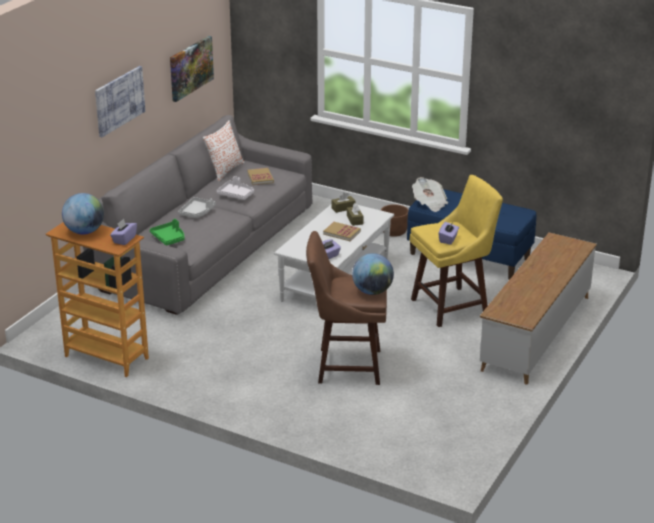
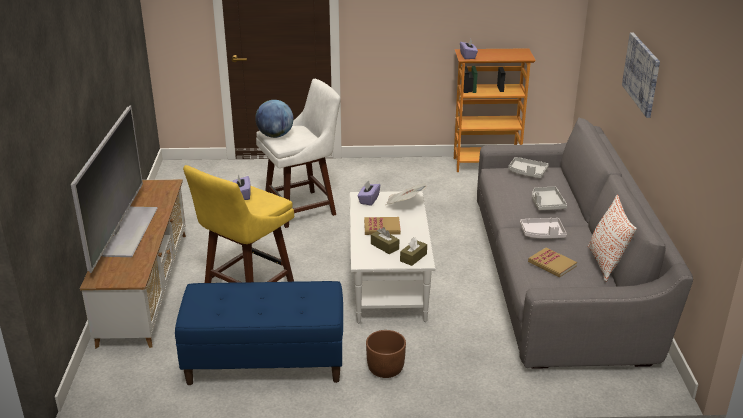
camera: 150 degrees right, 0 degrees up
globe [62,193,104,235] -> none
green tray [150,219,185,245] -> grey tray [508,157,548,178]
picture [170,36,214,102] -> none
brown stool [306,231,387,385] -> white stool [256,79,341,228]
newspaper [412,177,448,212] -> newspaper moved to [386,183,427,205]
none -> television [71,105,157,273]

